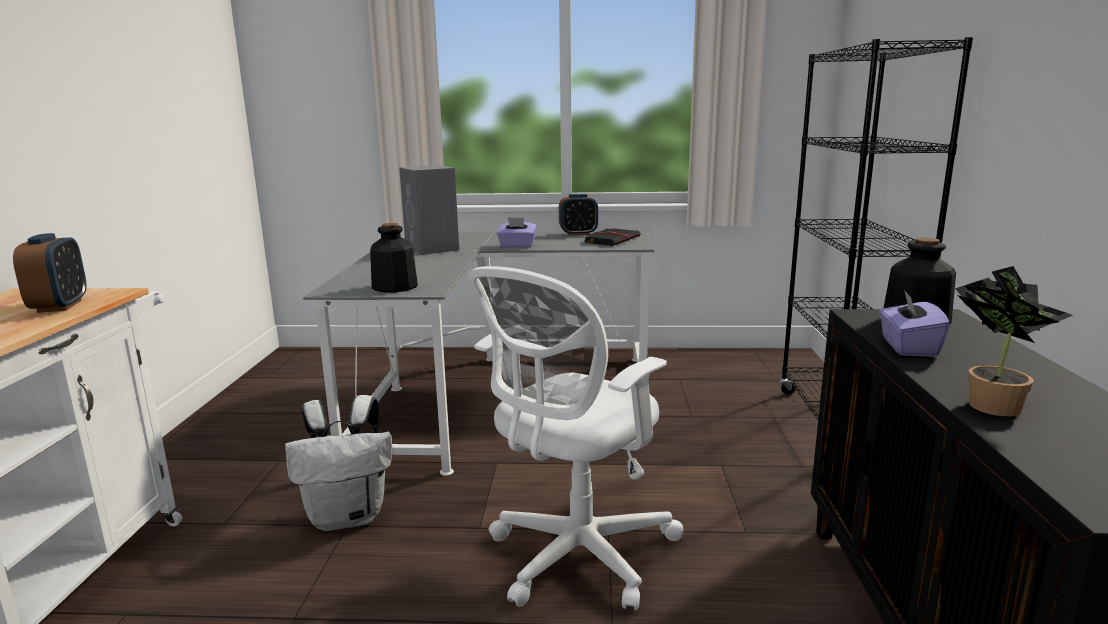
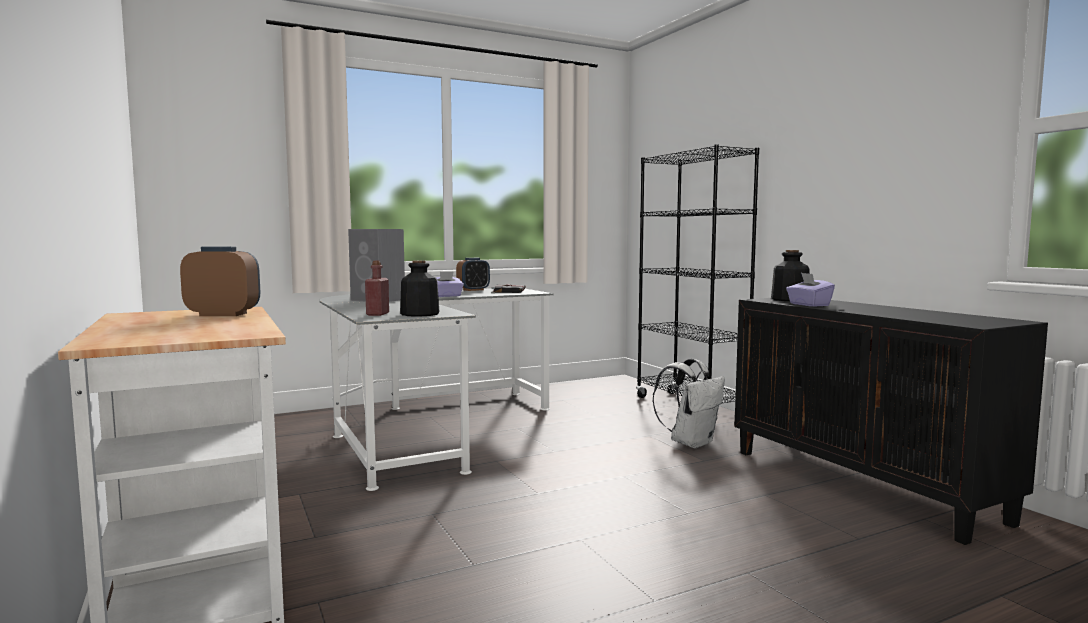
camera: 30 degrees left, 10 degrees down
alarm clock [13,233,87,313] -> alarm clock turned 45 degrees counterclockwise [180,246,260,316]
white backpack [285,395,392,531] -> white backpack moved to [653,359,725,449]
white office chair [468,266,683,611] -> none
potted plant [955,266,1073,416] -> none
none -> red bottle [365,261,389,316]

